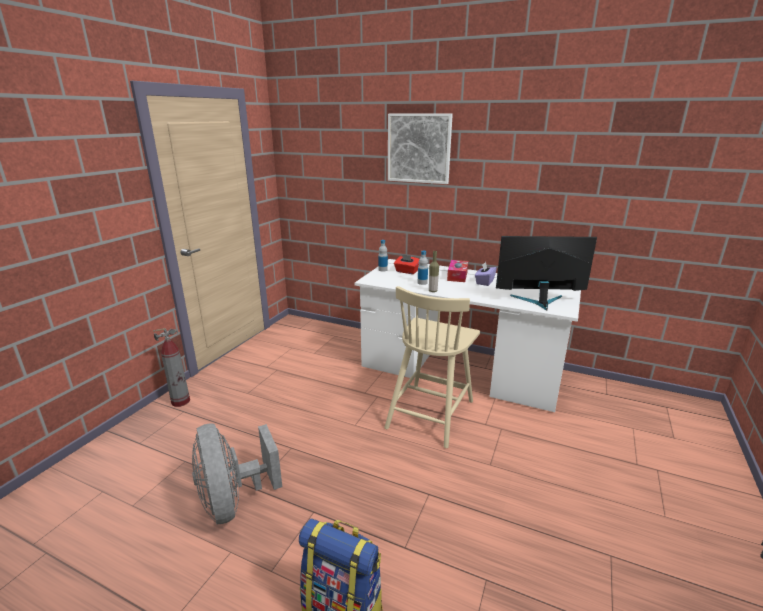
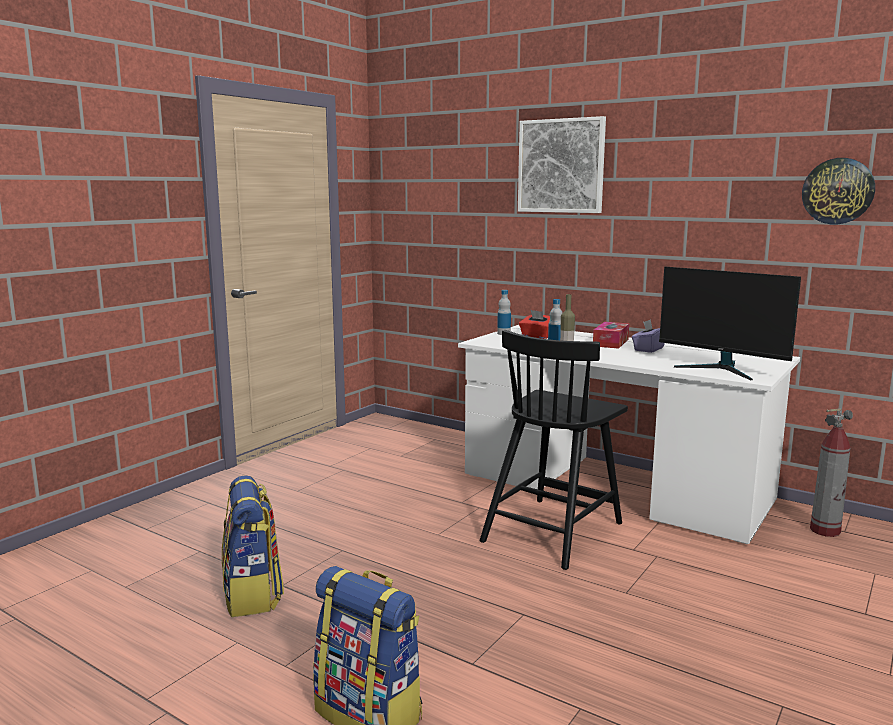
camera: 10 degrees right, 10 degrees down
fire extinguisher [153,328,190,407] -> fire extinguisher moved to [810,408,853,537]
grey fan [192,423,282,524] -> backpack [222,475,284,617]
beige chair [384,286,480,448] -> black chair [480,330,628,570]
monitor [496,236,597,310] -> monitor turned 150 degrees counterclockwise [659,267,801,380]
none -> wall clock [802,158,875,225]

